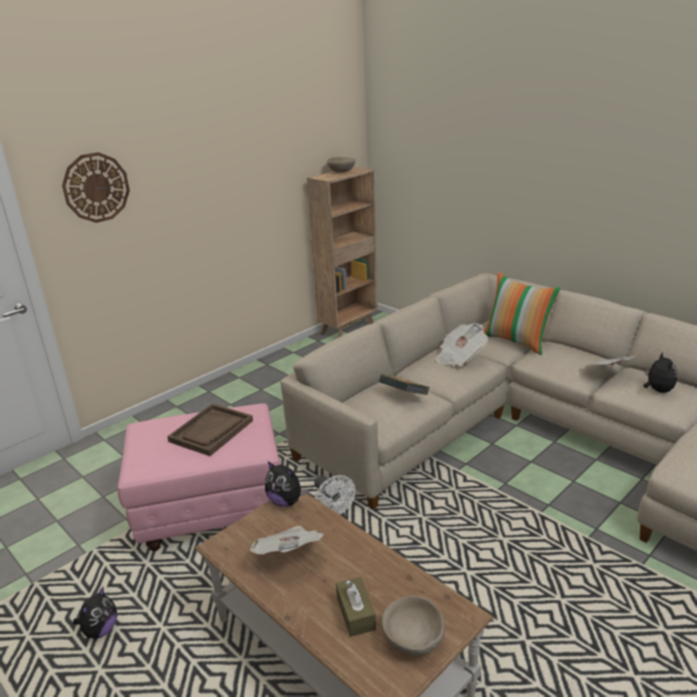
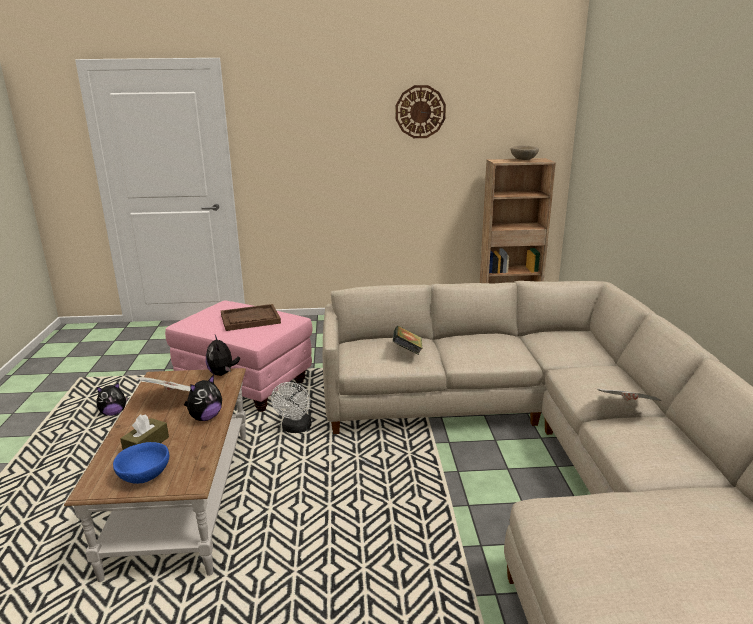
camera: 40 degrees right, 5 degrees down
wall clock [62,152,130,223] -> wall clock moved to [396,85,446,138]
beige bowl [382,596,445,656] -> blue bowl [113,442,169,484]
newspaper [436,323,488,366] -> none
pillow [484,272,561,355] -> none
plush toy [643,352,677,393] -> plush toy moved to [184,375,222,421]

